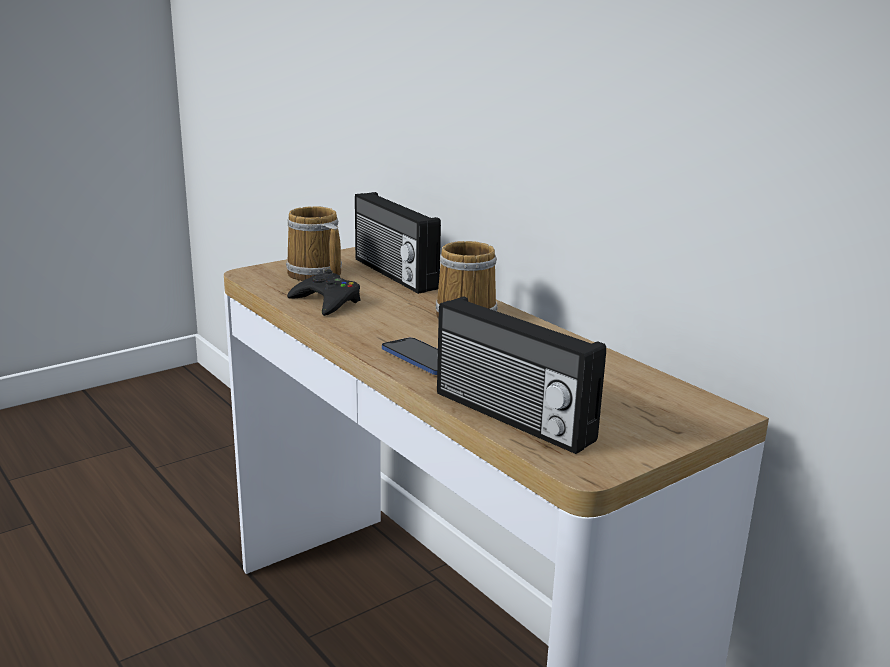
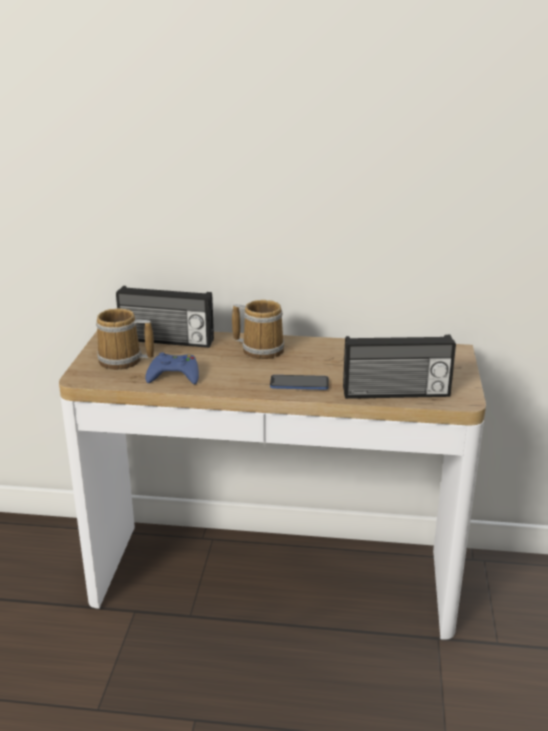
camera: 45 degrees left, 5 degrees up
black game controller [287,270,361,316] -> blue game controller [145,352,199,384]

